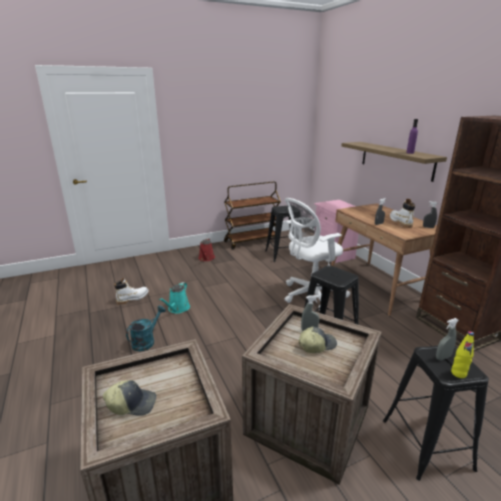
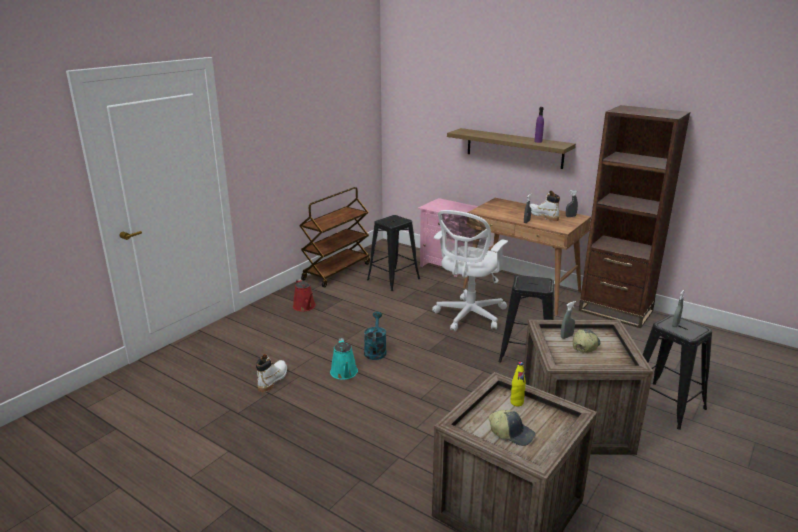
camera: 30 degrees left, 0 degrees up
cap [103,380,157,416] -> cap turned 60 degrees clockwise [489,410,536,446]
turquoise watering can [126,306,166,351] -> turquoise watering can moved to [364,312,386,360]
yellow bottle [451,331,474,378] -> yellow bottle moved to [510,362,526,406]

